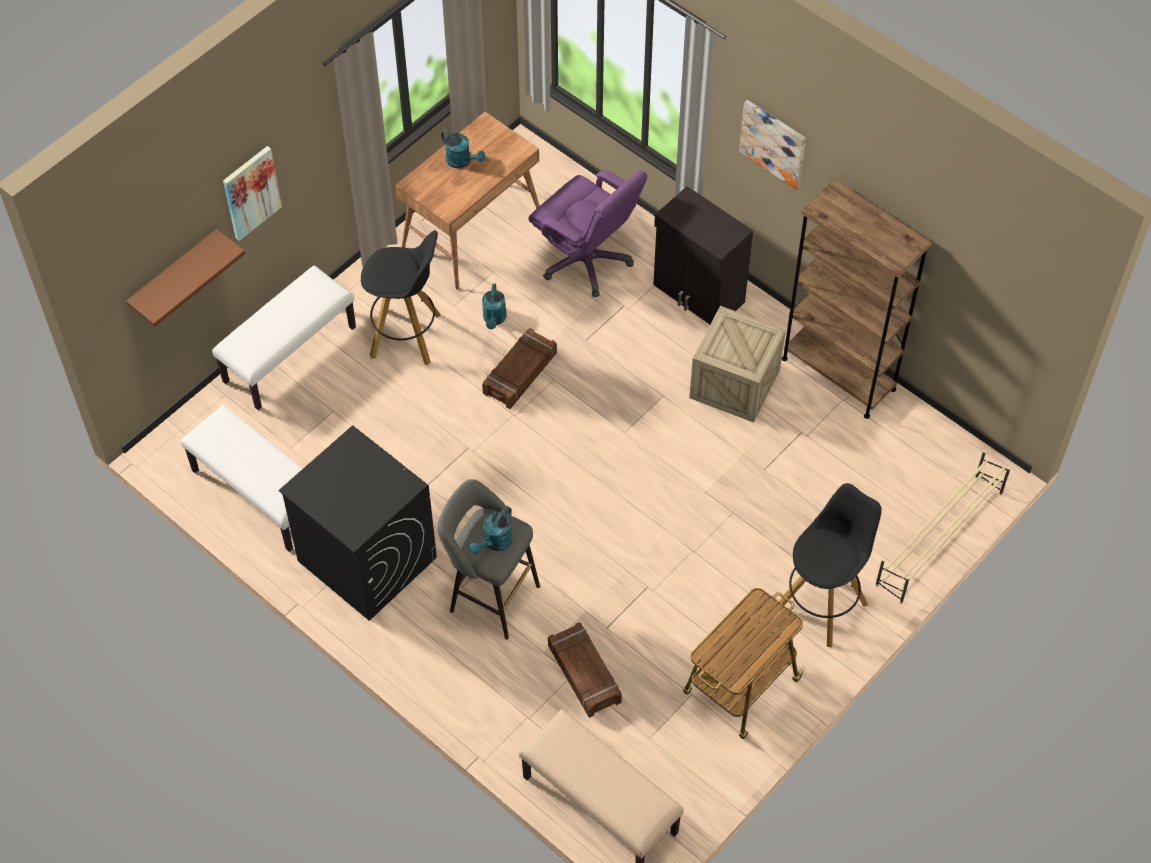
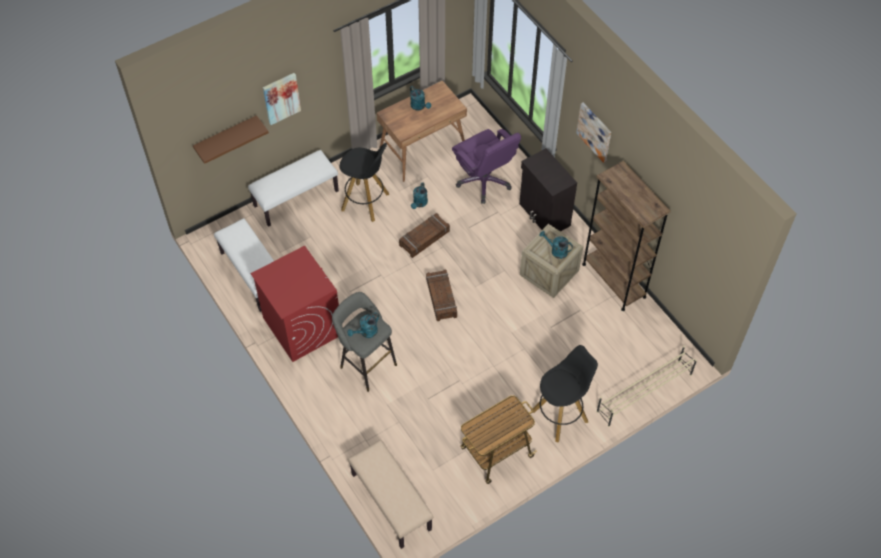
camera: 15 degrees right, 0 degrees up
black washing machine [279,425,437,621] -> red washing machine [251,246,339,362]
crate [548,622,622,718] -> crate moved to [426,269,457,321]
none -> turquoise watering can [539,231,573,259]

